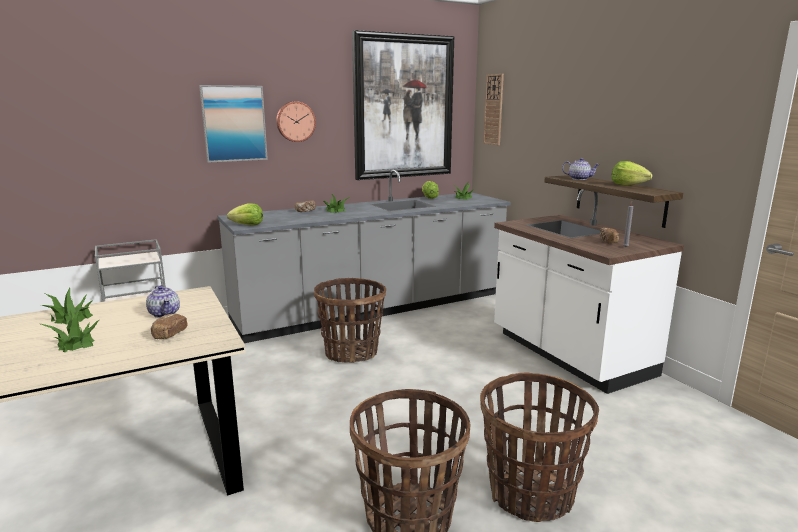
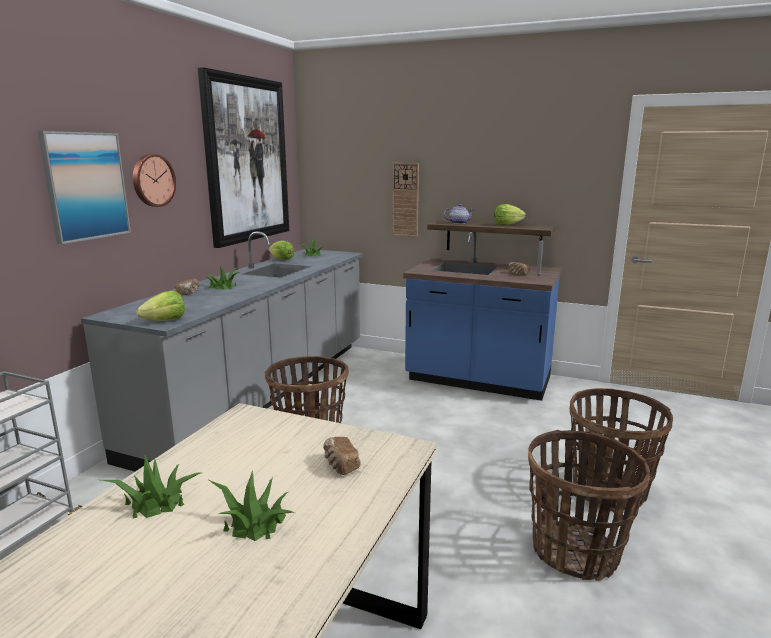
camera: 40 degrees left, 0 degrees up
teapot [146,285,180,318] -> none
wall clock [483,74,504,145] -> wall clock moved to [392,163,419,237]
white counter [494,189,684,394] -> blue counter [403,232,562,401]

